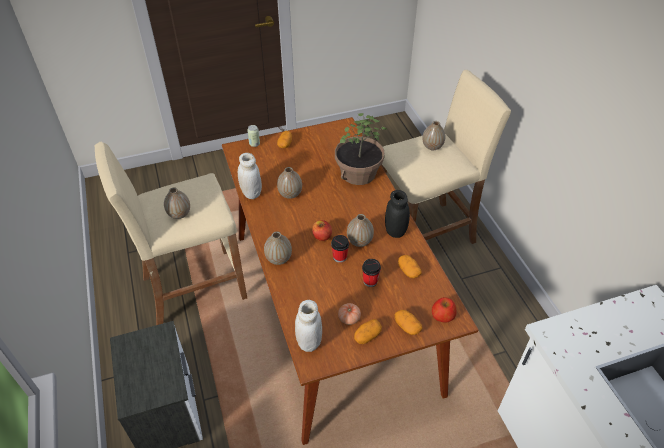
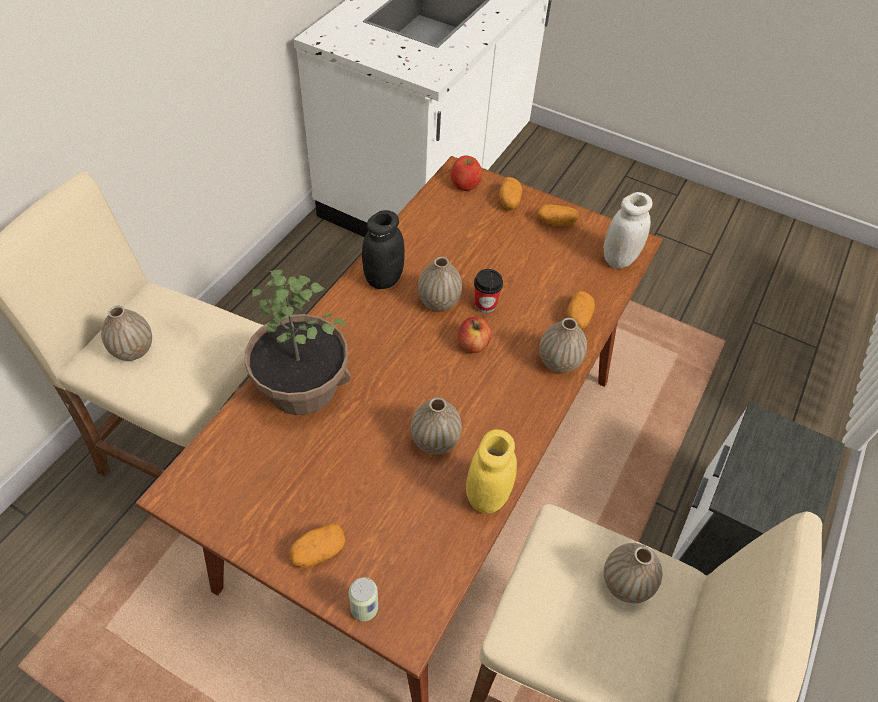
camera: 135 degrees left, 5 degrees up
white jar [238,153,262,199] -> yellow jar [466,429,517,514]
tomato [338,303,361,325] -> none
cup [362,259,381,287] -> none
potato [398,255,421,278] -> potato moved to [567,291,595,329]

